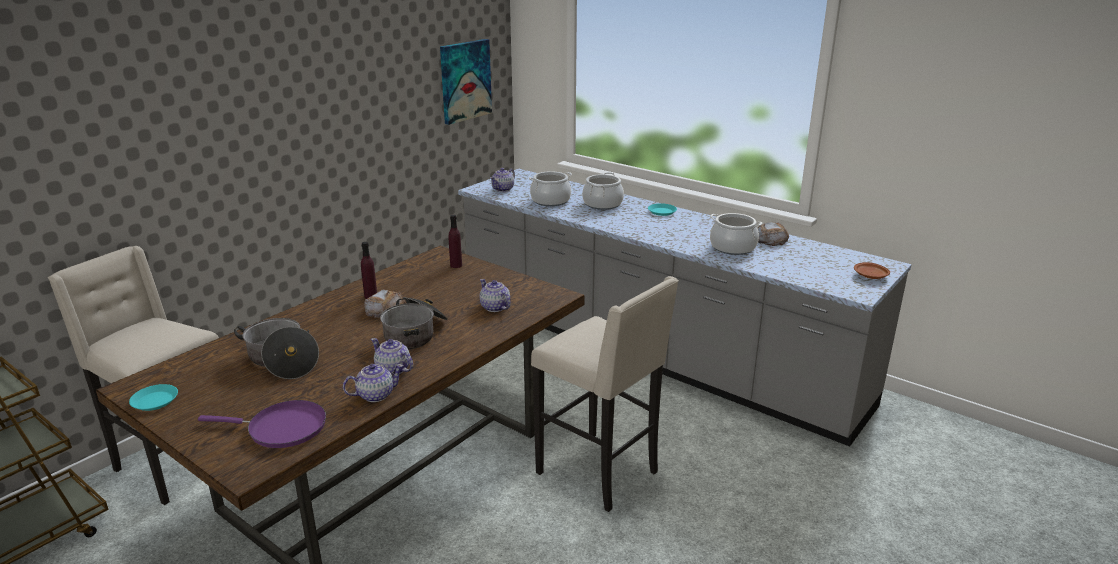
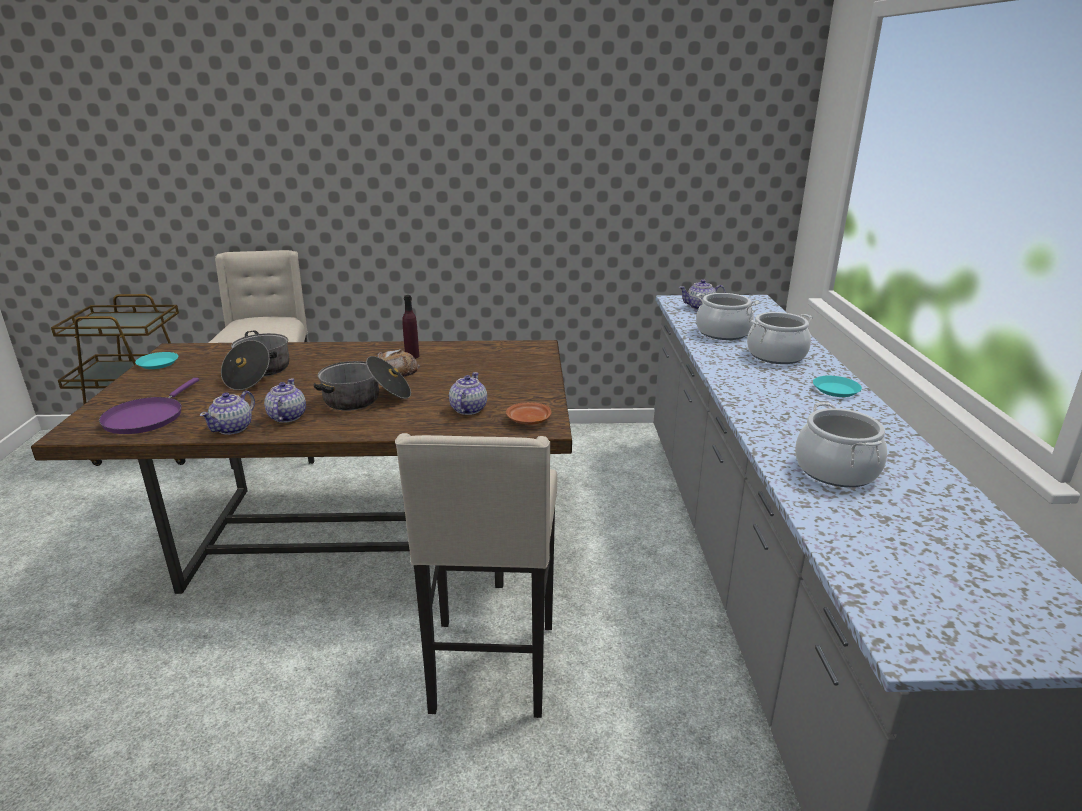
camera: 50 degrees right, 0 degrees up
purple frying pan [198,400,326,448] -> purple frying pan turned 45 degrees clockwise [99,378,199,434]
teapot [343,364,404,402] -> teapot turned 90 degrees clockwise [200,390,255,435]
picture [440,39,492,125] -> none
purple bottle [449,215,462,268] -> none
bread [758,222,789,246] -> none
brown plate [854,262,890,279] -> brown plate moved to [506,402,551,425]

